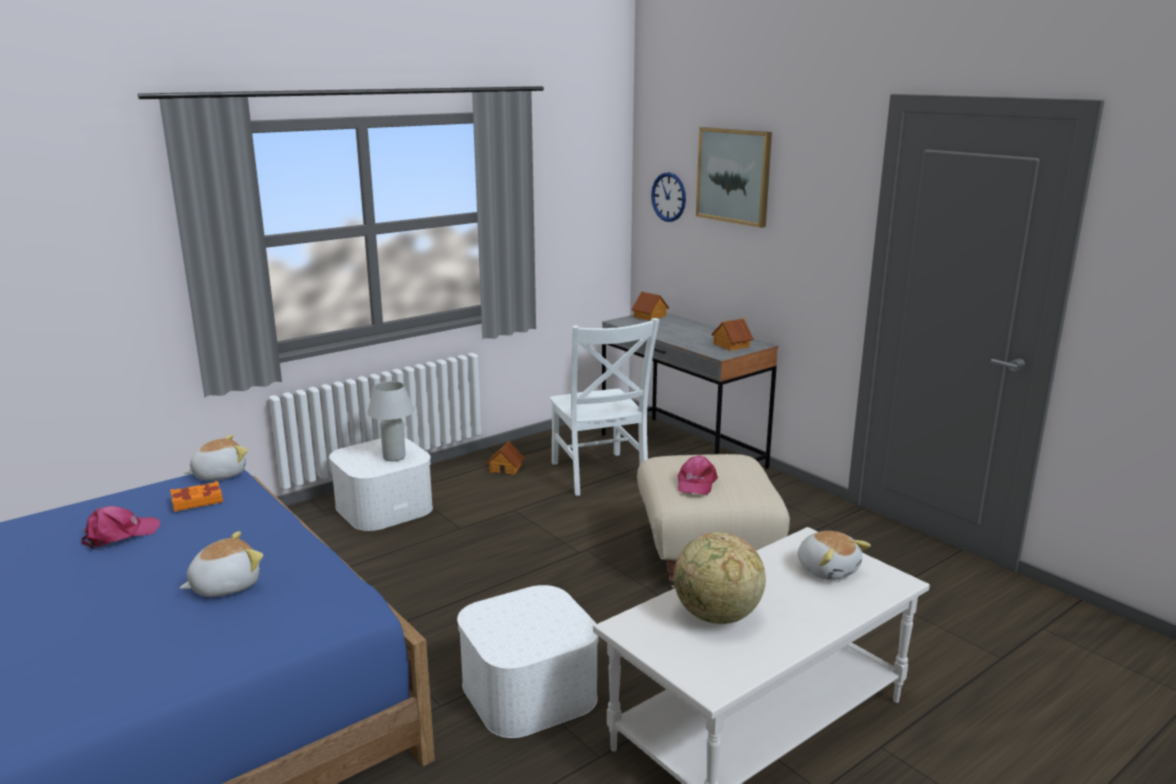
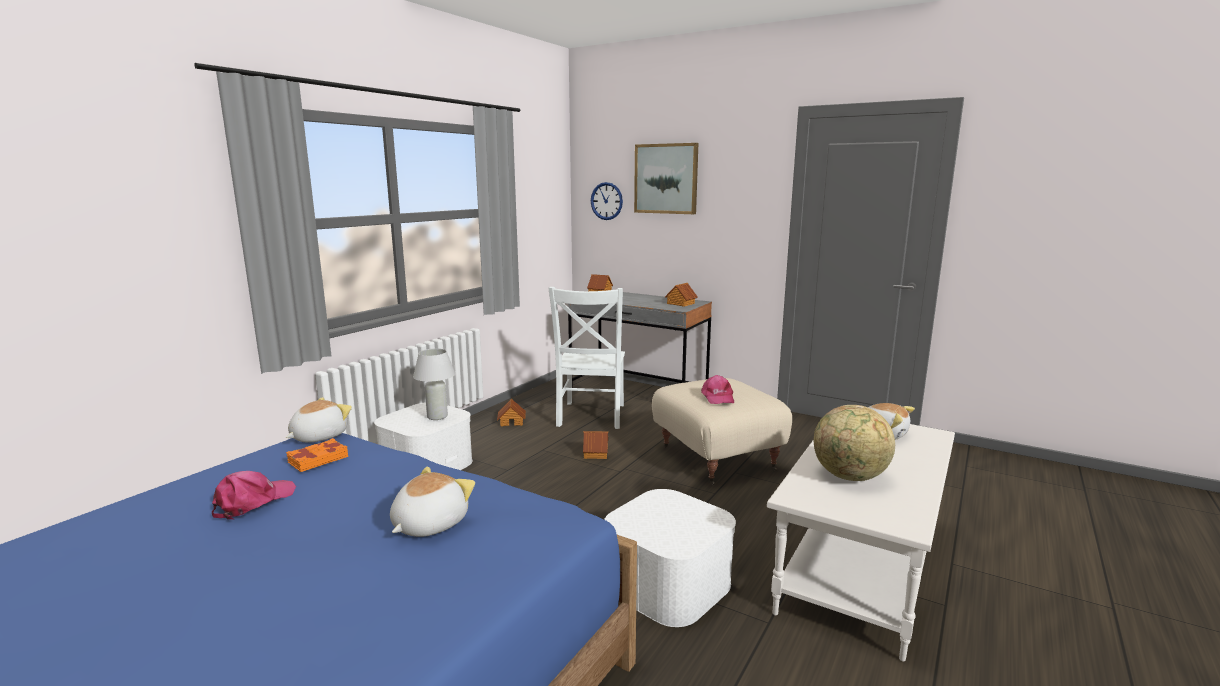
camera: 20 degrees left, 5 degrees down
white chair [549,318,660,496] -> white chair turned 45 degrees clockwise [548,287,625,429]
none -> toy house [583,431,608,459]

